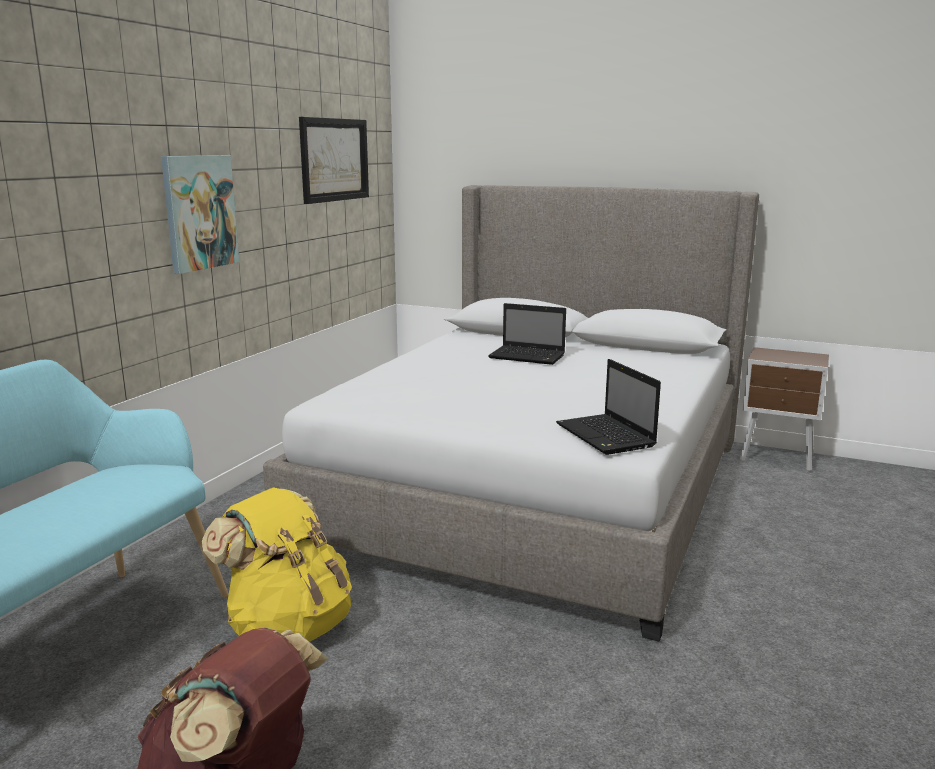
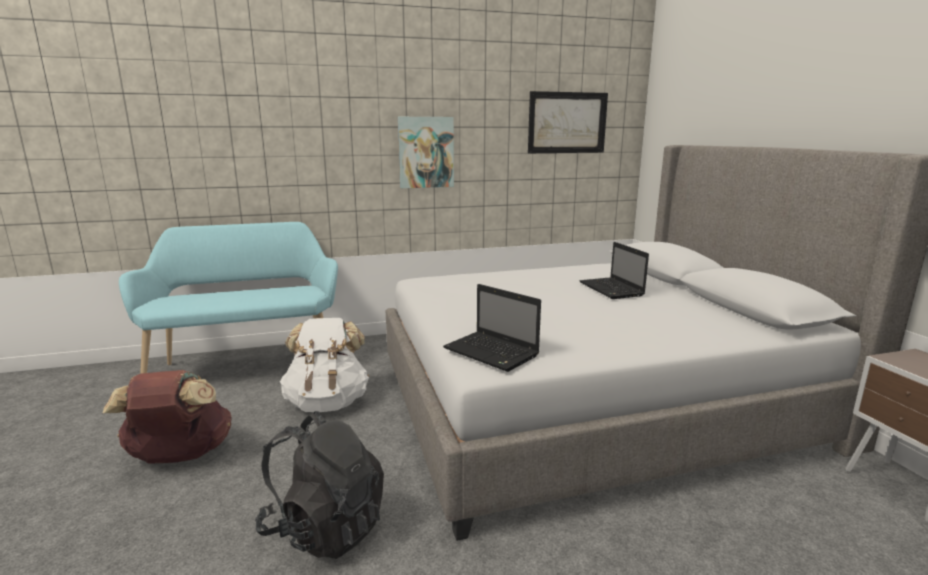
camera: 50 degrees right, 0 degrees up
yellow backpack [202,487,352,642] -> white backpack [280,318,369,412]
laptop [556,359,661,455] -> laptop turned 75 degrees counterclockwise [443,284,541,372]
none -> black backpack [255,411,384,559]

